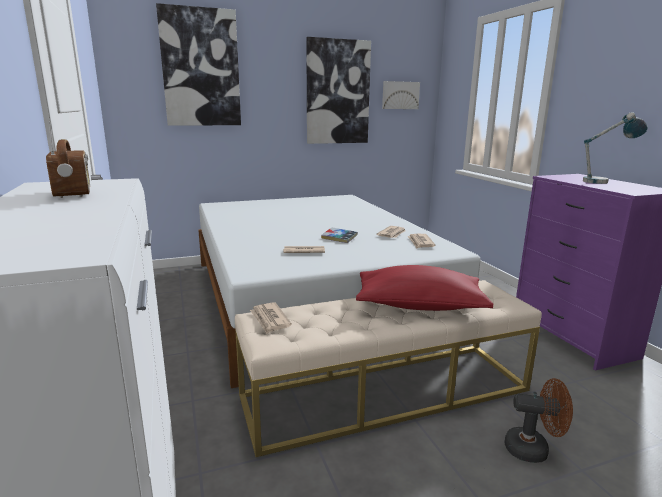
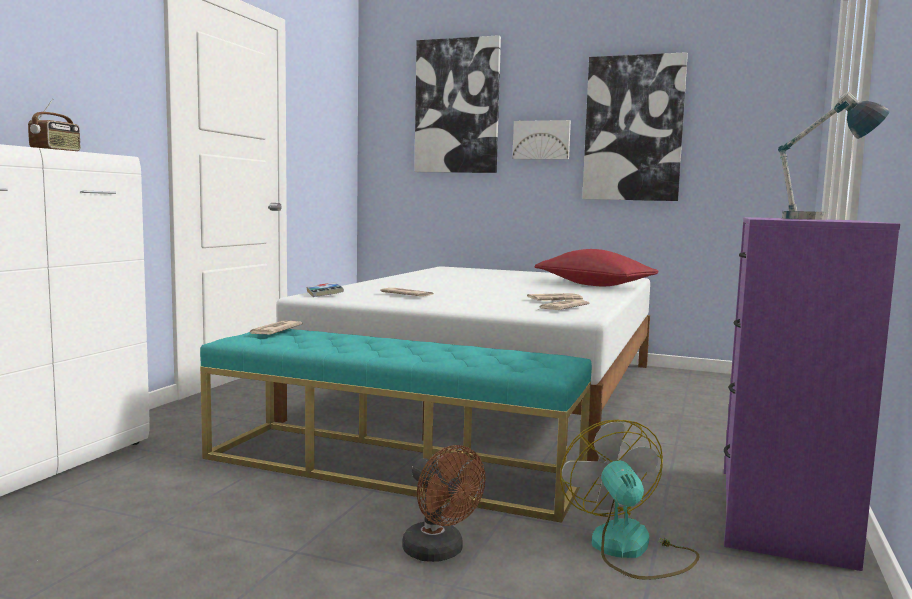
camera: 40 degrees right, 10 degrees down
beige bench [235,280,542,457] -> turquoise bench [200,329,592,523]
book [321,228,358,243] -> book moved to [306,282,344,297]
red pillow [356,265,493,311] -> red pillow moved to [535,249,659,286]
picture [382,81,420,109] -> picture moved to [513,120,571,159]
none -> fan [560,420,700,580]

